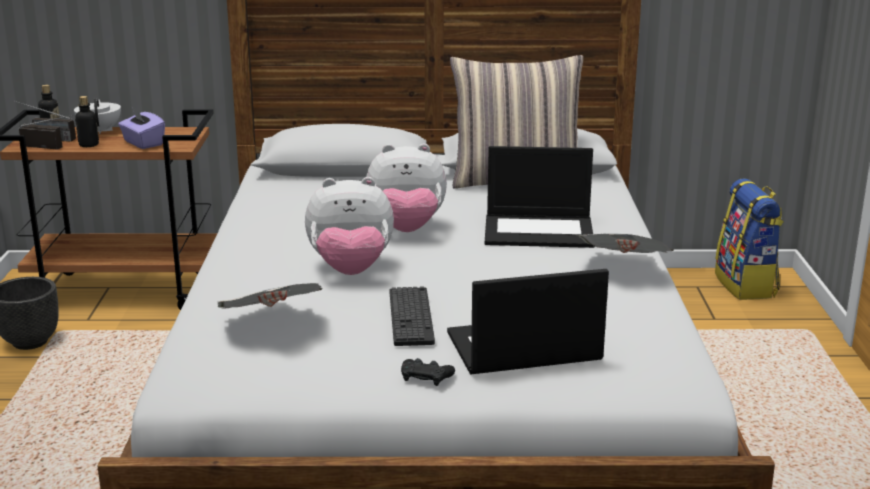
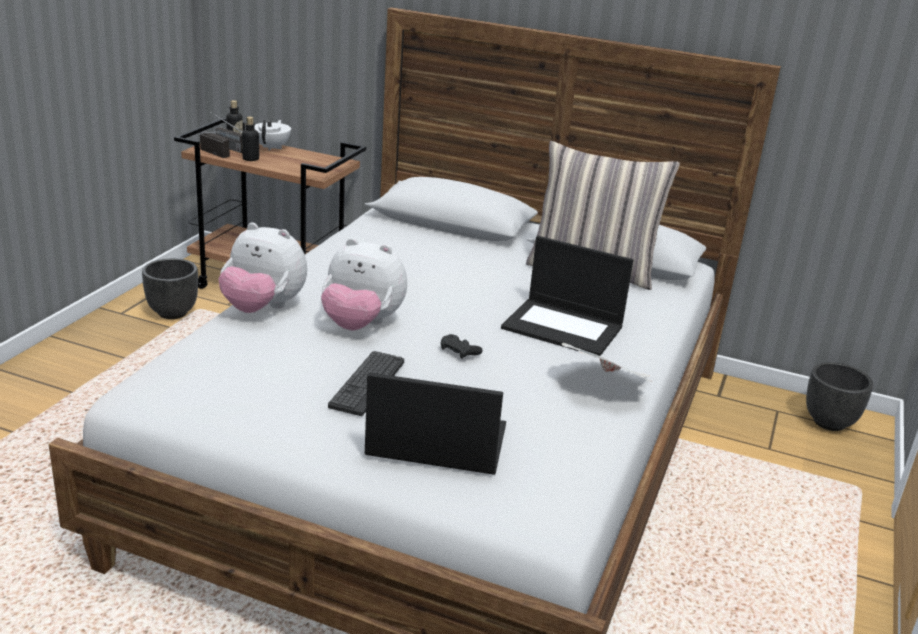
camera: 20 degrees right, 5 degrees up
purple tissue box [118,107,165,149] -> none
newspaper [218,283,322,309] -> none
plush toy [366,144,447,232] -> plush toy moved to [218,222,307,313]
black game controller [401,358,455,386] -> black game controller moved to [441,334,483,359]
backpack [715,178,783,300] -> black planter [806,362,874,431]

